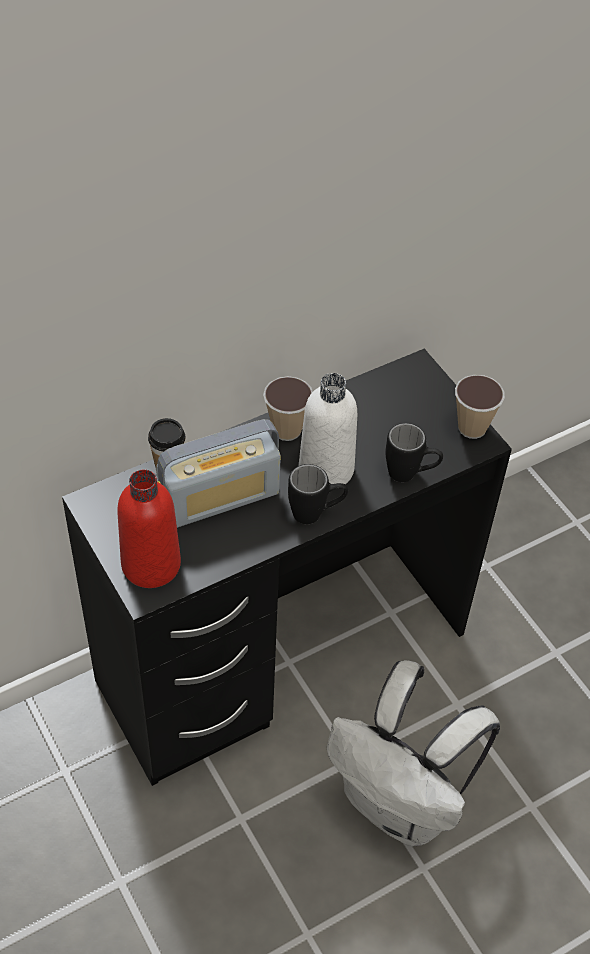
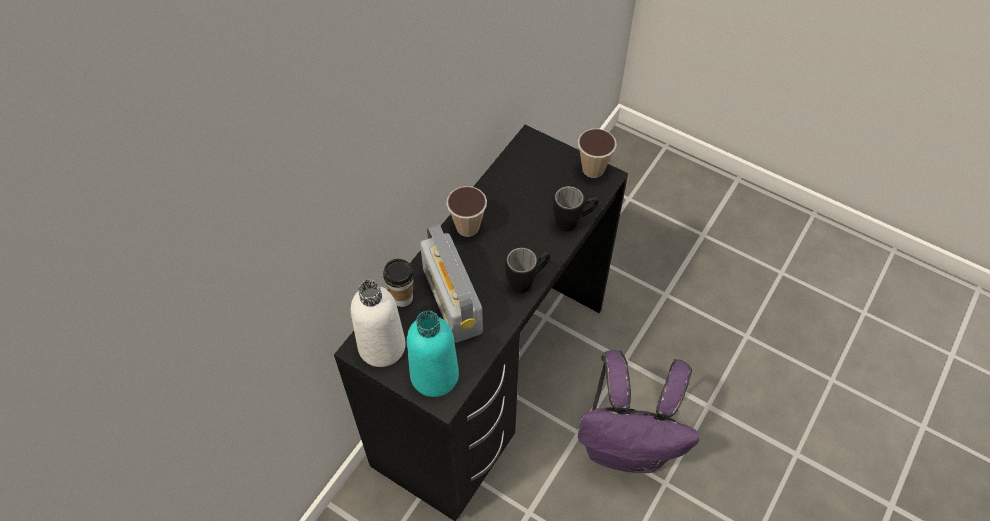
camera: 25 degrees left, 5 degrees up
red bottle [117,469,181,588] -> turquoise bottle [407,311,459,397]
radio [157,419,281,528] -> radio turned 120 degrees clockwise [420,224,483,343]
white bottle [299,373,357,484] -> white bottle moved to [351,280,406,367]
white backpack [327,660,500,846] -> purple backpack [578,350,700,473]

